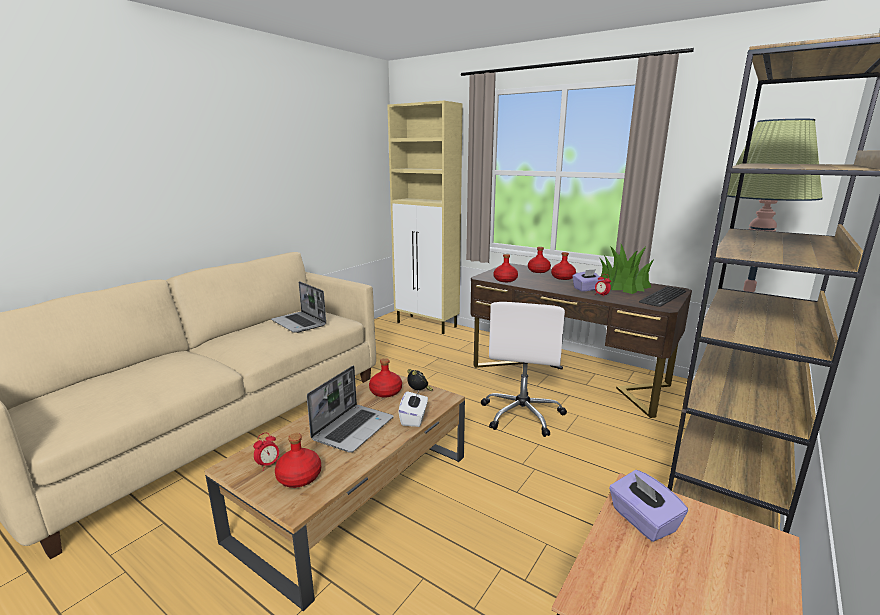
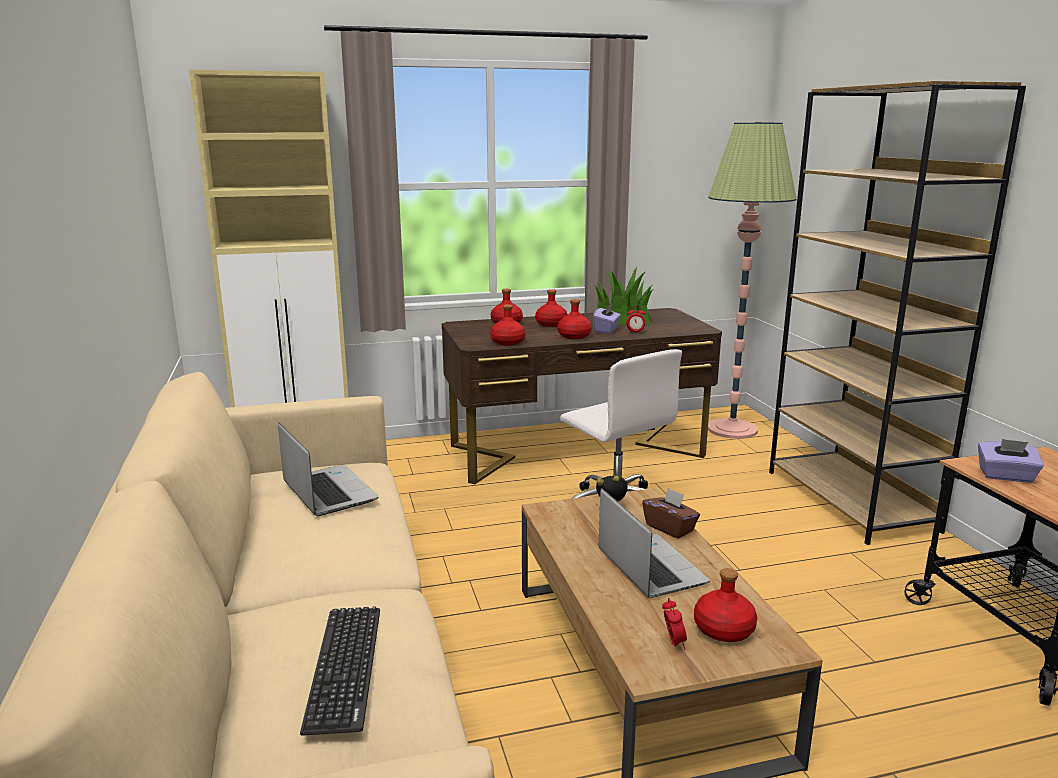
camera: 50 degrees left, 0 degrees up
laptop [271,281,326,333] -> laptop turned 120 degrees counterclockwise [278,422,379,516]
red bottle [369,358,402,398] -> red bottle moved to [557,299,592,339]
white tissue box [398,389,428,427] -> brown tissue box [642,488,700,539]
keyboard [639,286,686,307] -> keyboard moved to [300,606,380,736]

